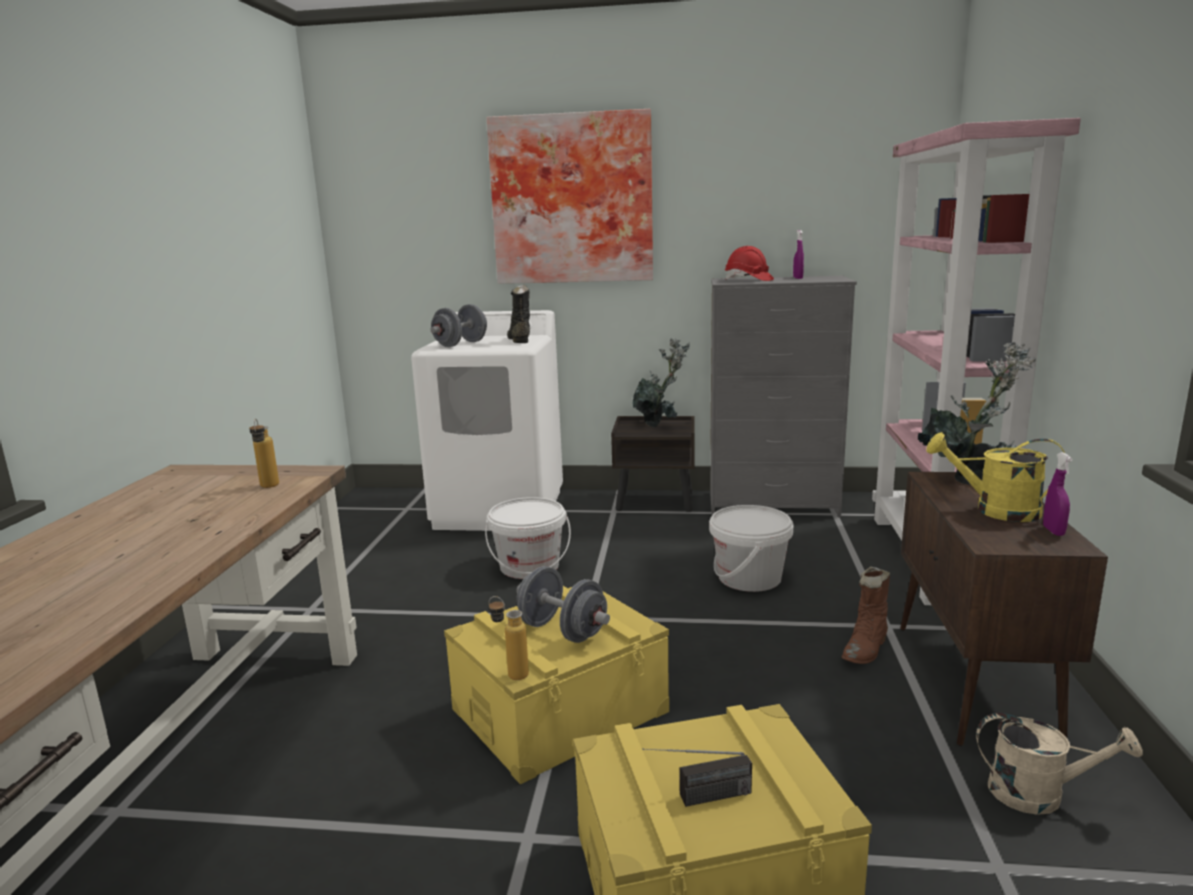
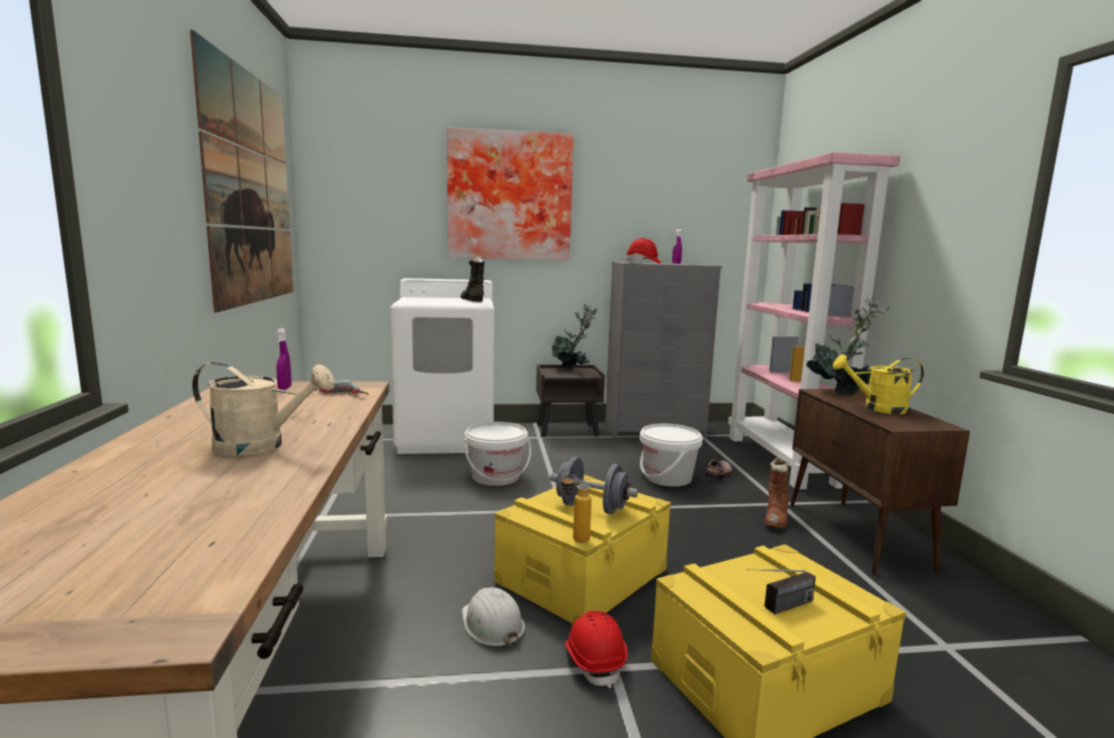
camera: 15 degrees left, 5 degrees down
bottle [249,419,279,488] -> power drill [314,380,369,395]
grey dumbbell [431,304,487,347] -> none
beige watering can [976,713,1143,815] -> beige watering can moved to [192,362,335,456]
purple spray bottle [1043,452,1073,536] -> purple spray bottle moved to [276,328,291,390]
none -> picture [190,30,294,313]
none -> white hard hat [462,587,525,648]
none -> red hard hat [565,611,627,688]
none -> shoe [705,459,733,480]

